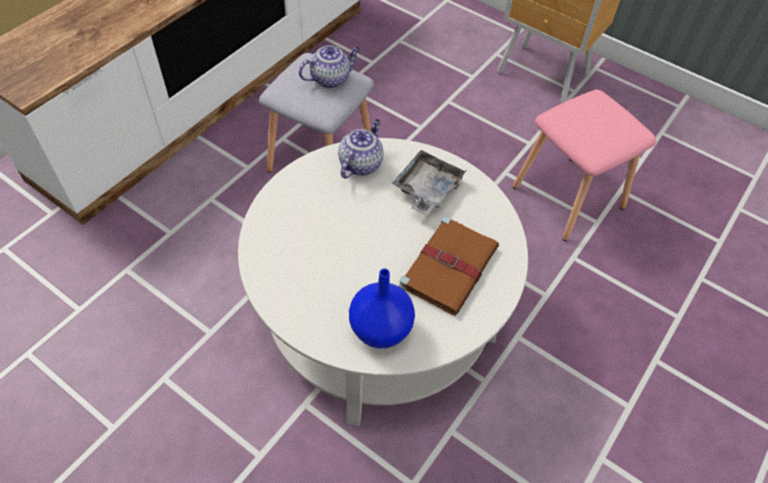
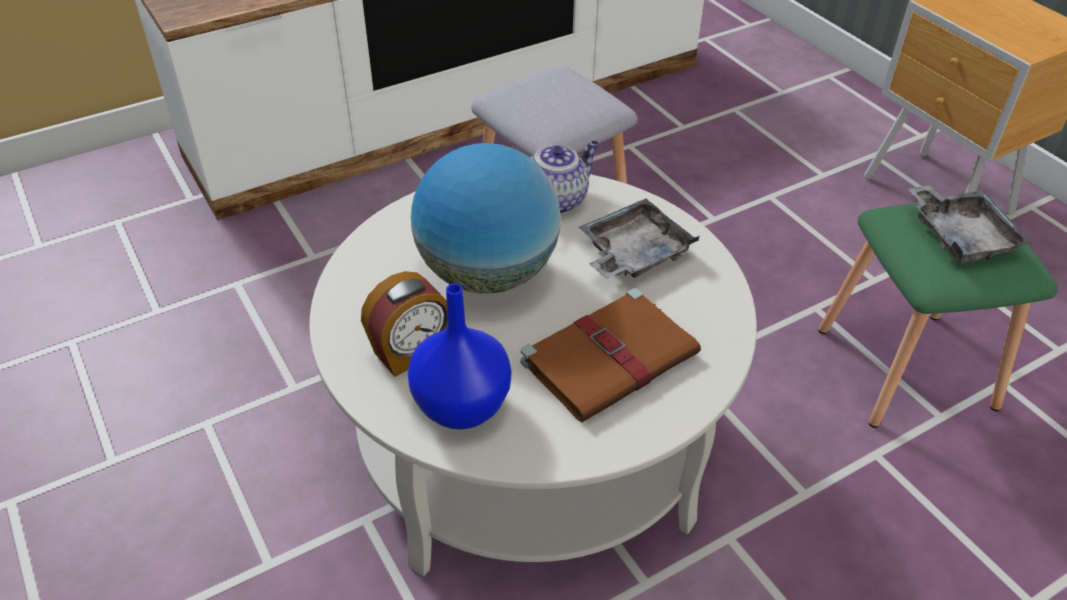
camera: 25 degrees right, 10 degrees down
teapot [299,45,360,88] -> none
pink stool [513,90,656,241] -> green stool [819,203,1058,428]
none -> alarm clock [361,271,448,377]
none -> globe [411,143,561,294]
none -> grey tray [908,185,1033,263]

